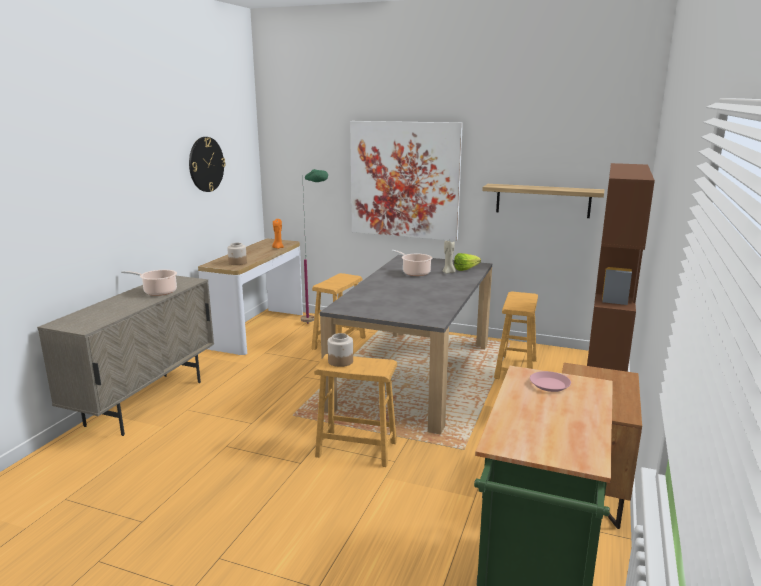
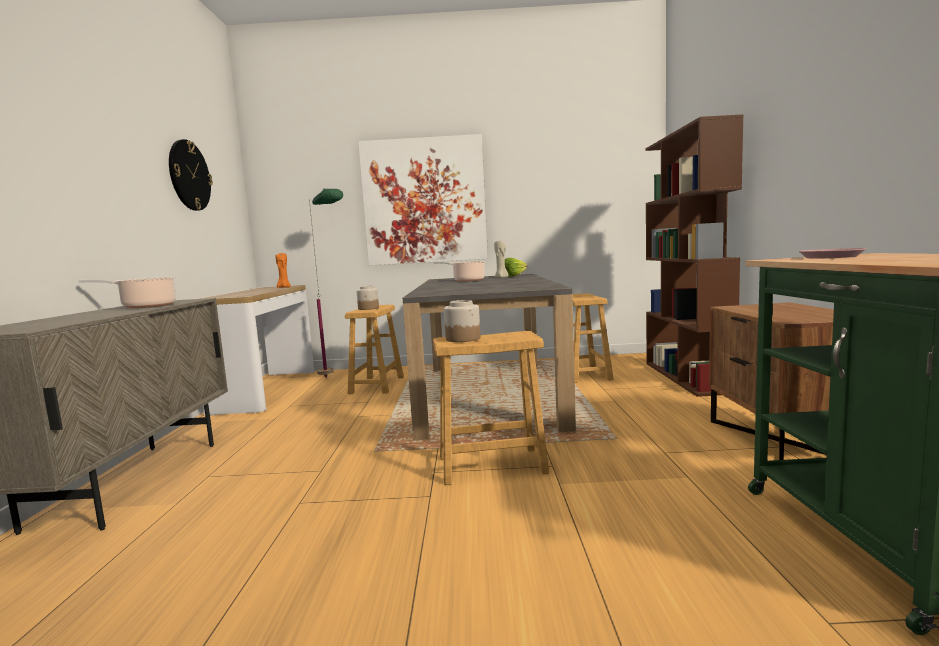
camera: 20 degrees left, 10 degrees down
jar [227,243,247,265] -> jar moved to [356,286,379,310]
shelf [482,184,605,218] -> none

